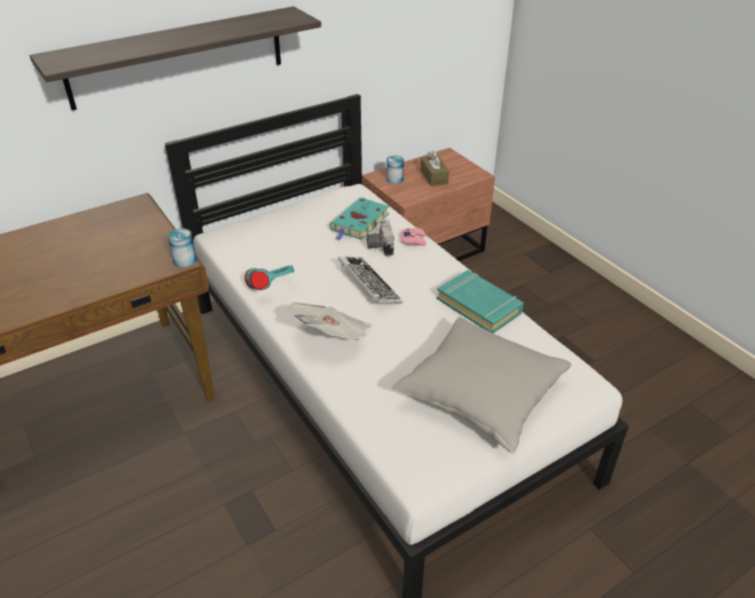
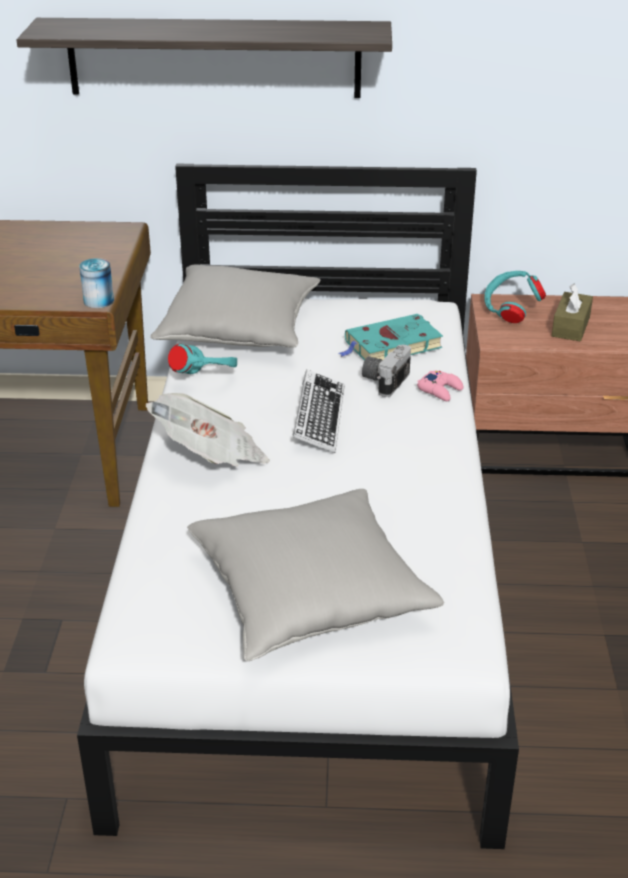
camera: 35 degrees right, 5 degrees down
can [387,155,404,184] -> turquoise headphones [485,271,546,323]
turquoise book [437,270,524,333] -> none
none -> grey pillow [150,265,321,348]

